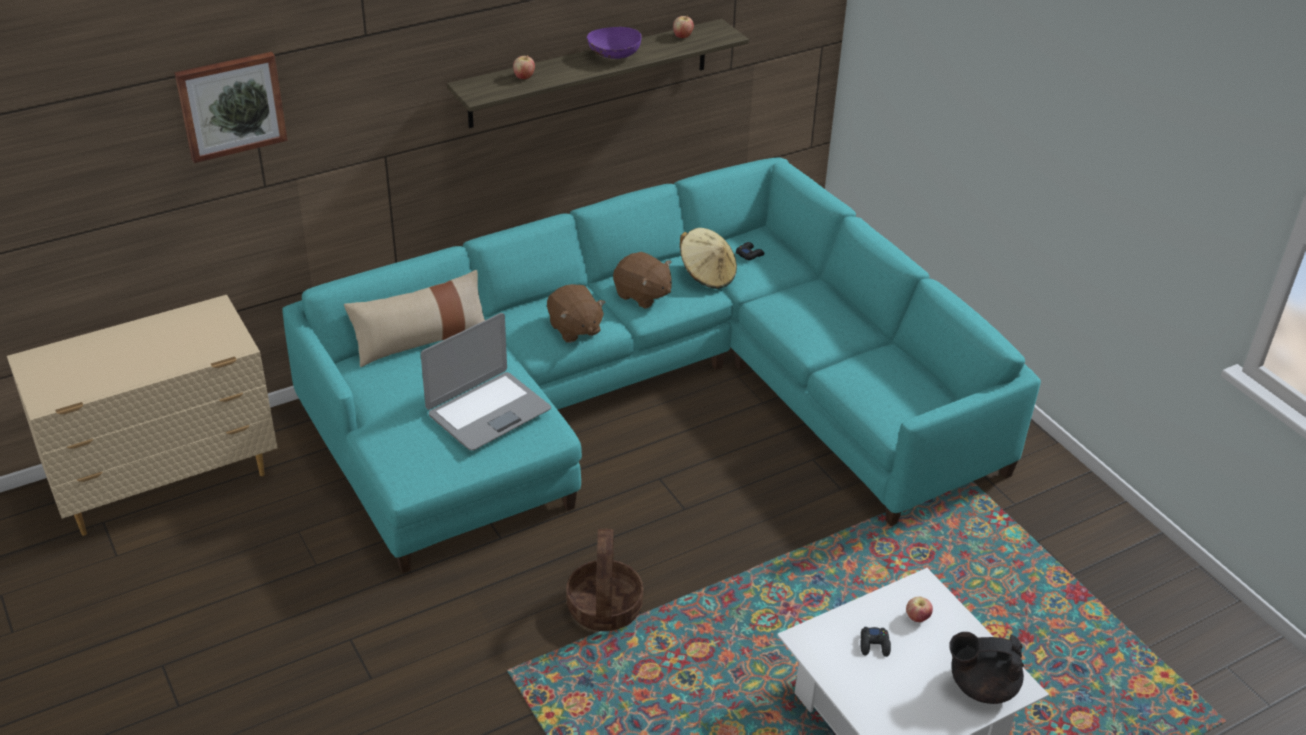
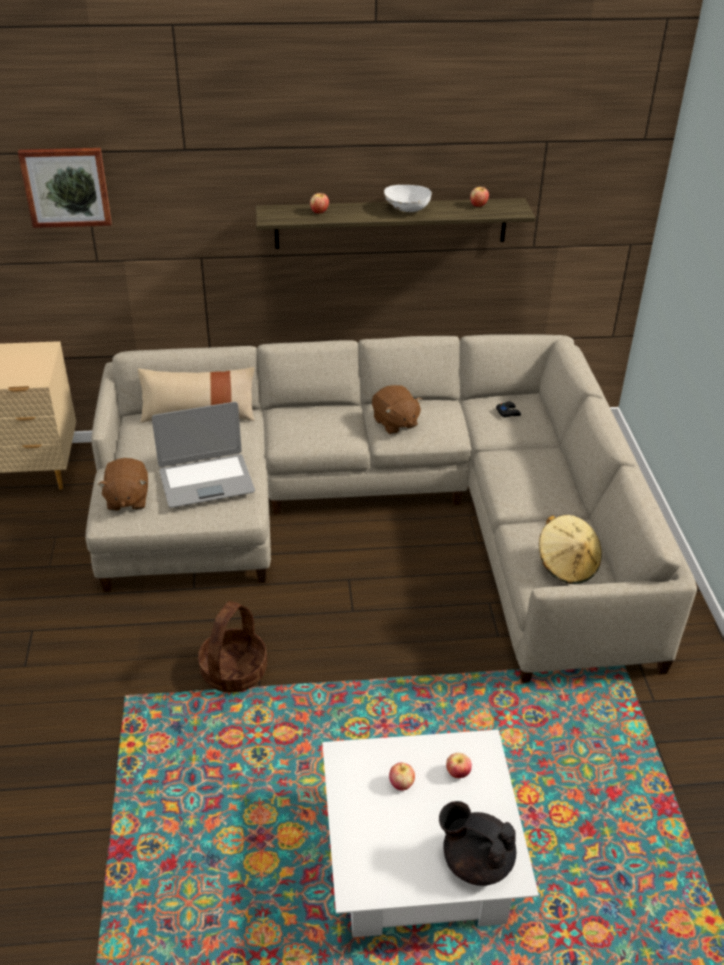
camera: 25 degrees right, 0 degrees up
turquoise sofa [282,157,1041,573] -> beige sofa [85,334,697,683]
brown plush toy [547,284,605,343] -> brown plush toy moved to [98,458,148,511]
purple bowl [586,27,641,59] -> white bowl [384,185,432,212]
beige hat [680,228,737,289] -> beige hat moved to [539,515,602,584]
black game controller [860,627,891,657] -> apple [389,763,415,791]

